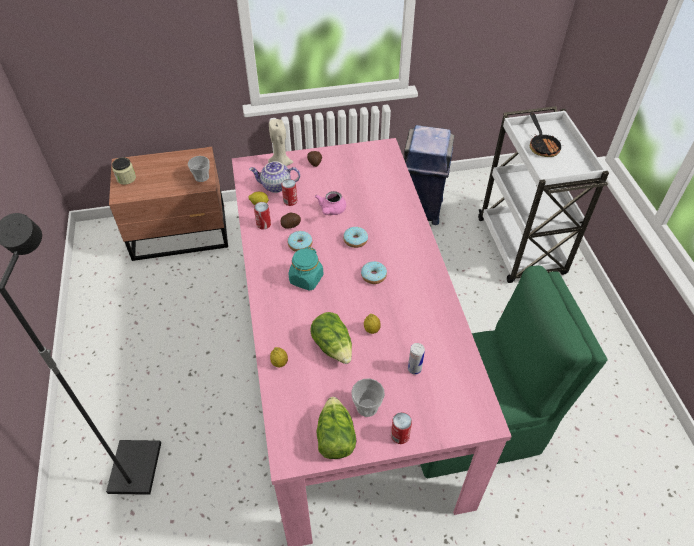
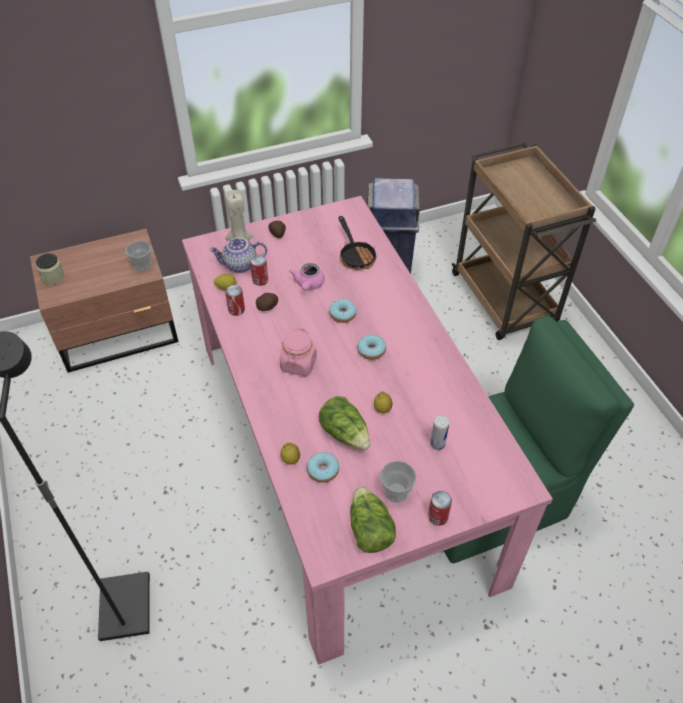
camera: 10 degrees left, 0 degrees up
donut [288,231,312,252] -> donut moved to [307,452,339,483]
turquoise jar [288,247,323,291] -> pink jar [280,328,317,376]
white cart [478,106,609,283] -> brown cart [452,142,596,340]
frying pan [530,113,564,157] -> frying pan moved to [338,216,376,270]

